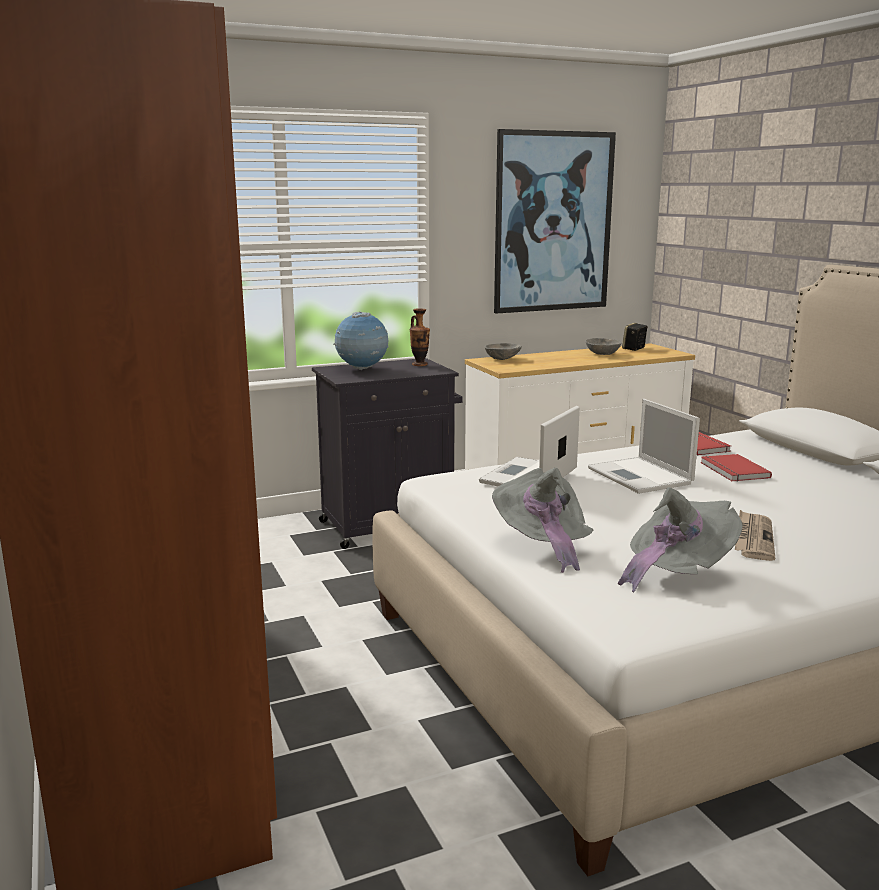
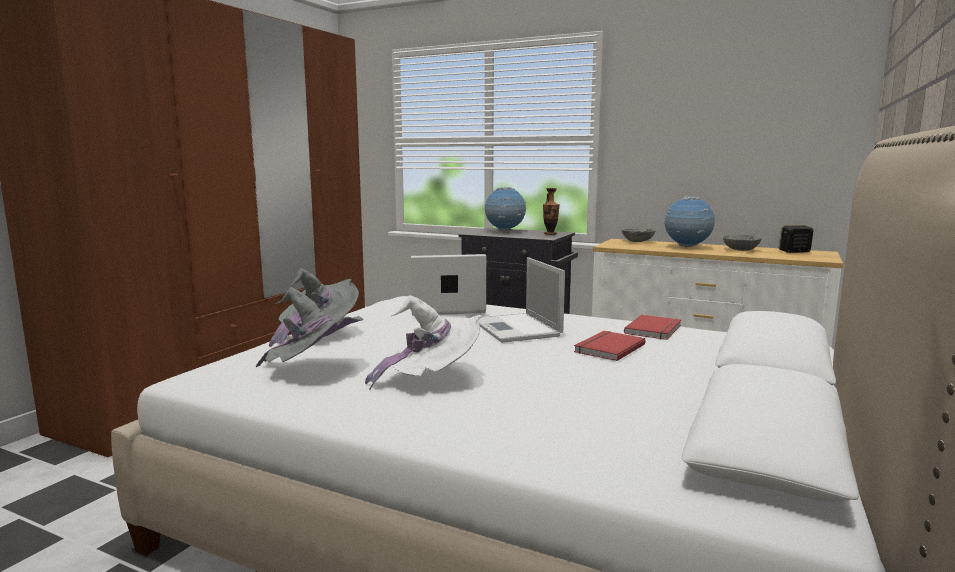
camera: 50 degrees right, 5 degrees down
picture [494,129,616,314] -> none
laptop [588,399,700,494] -> laptop turned 45 degrees counterclockwise [479,257,565,343]
newspaper [735,510,775,561] -> white hat [365,295,482,390]
none -> globe [663,196,715,248]

